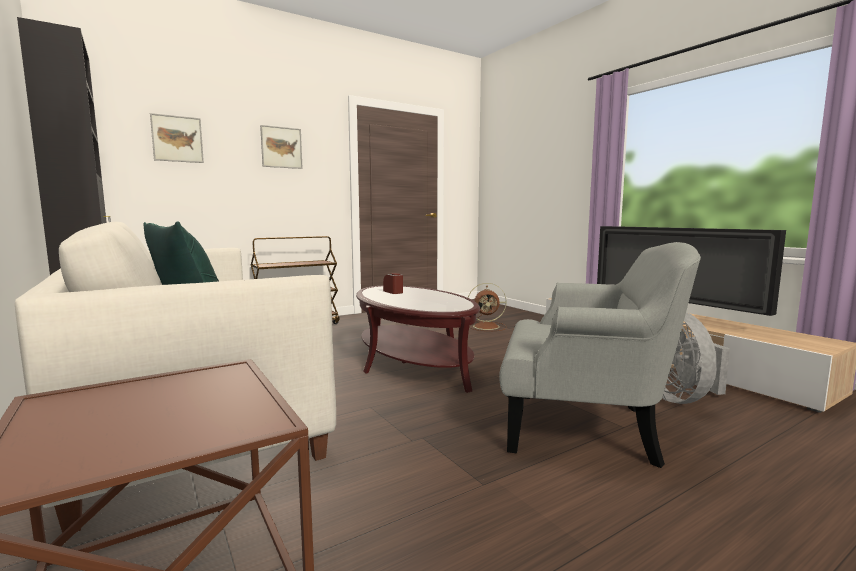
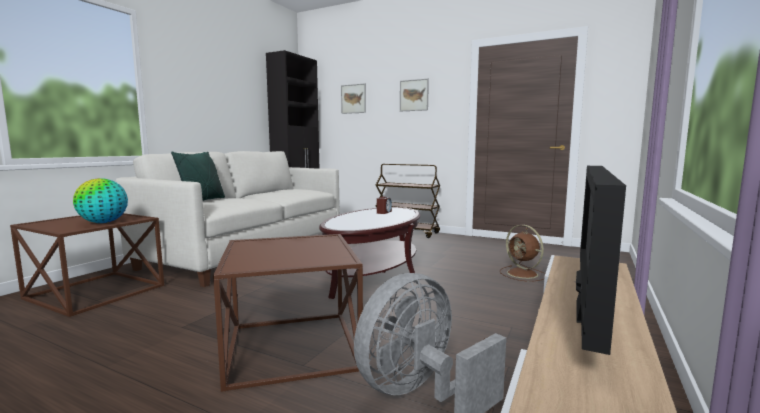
camera: 60 degrees right, 0 degrees up
grey armchair [499,242,701,468] -> brown side table [213,234,363,392]
none -> globe [73,178,128,223]

